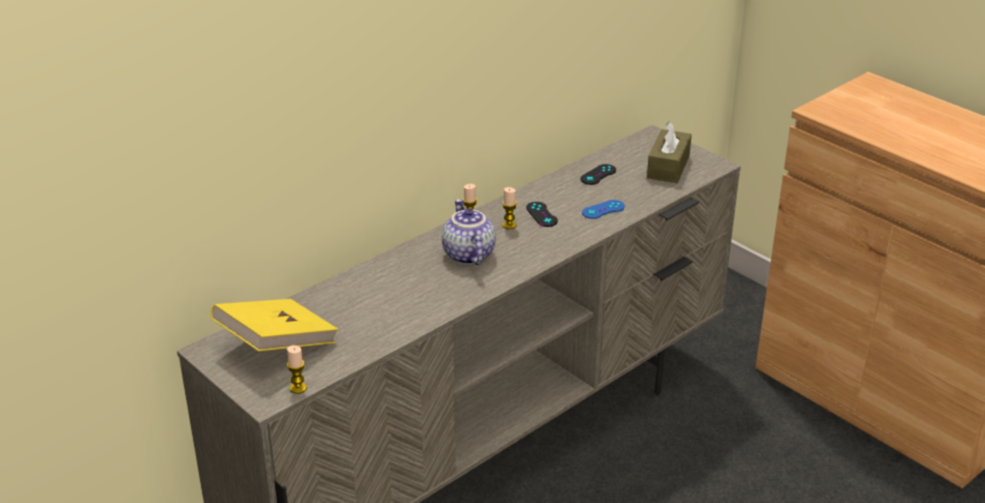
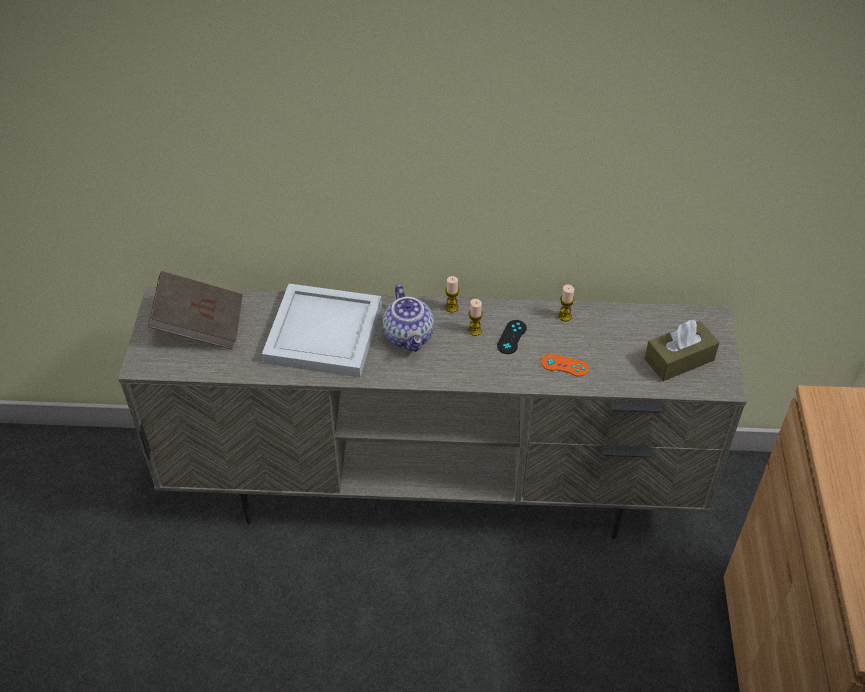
camera: 45 degrees right, 15 degrees up
yellow book [211,299,338,351] -> brown book [148,271,243,350]
candle [287,345,307,394] -> candle moved to [558,284,574,321]
teapot [442,199,496,265] -> teapot turned 135 degrees clockwise [383,284,434,352]
black game controller [580,164,616,185] -> none
blue game controller [582,200,625,219] -> orange game controller [541,354,589,377]
none -> white tray [262,284,382,377]

